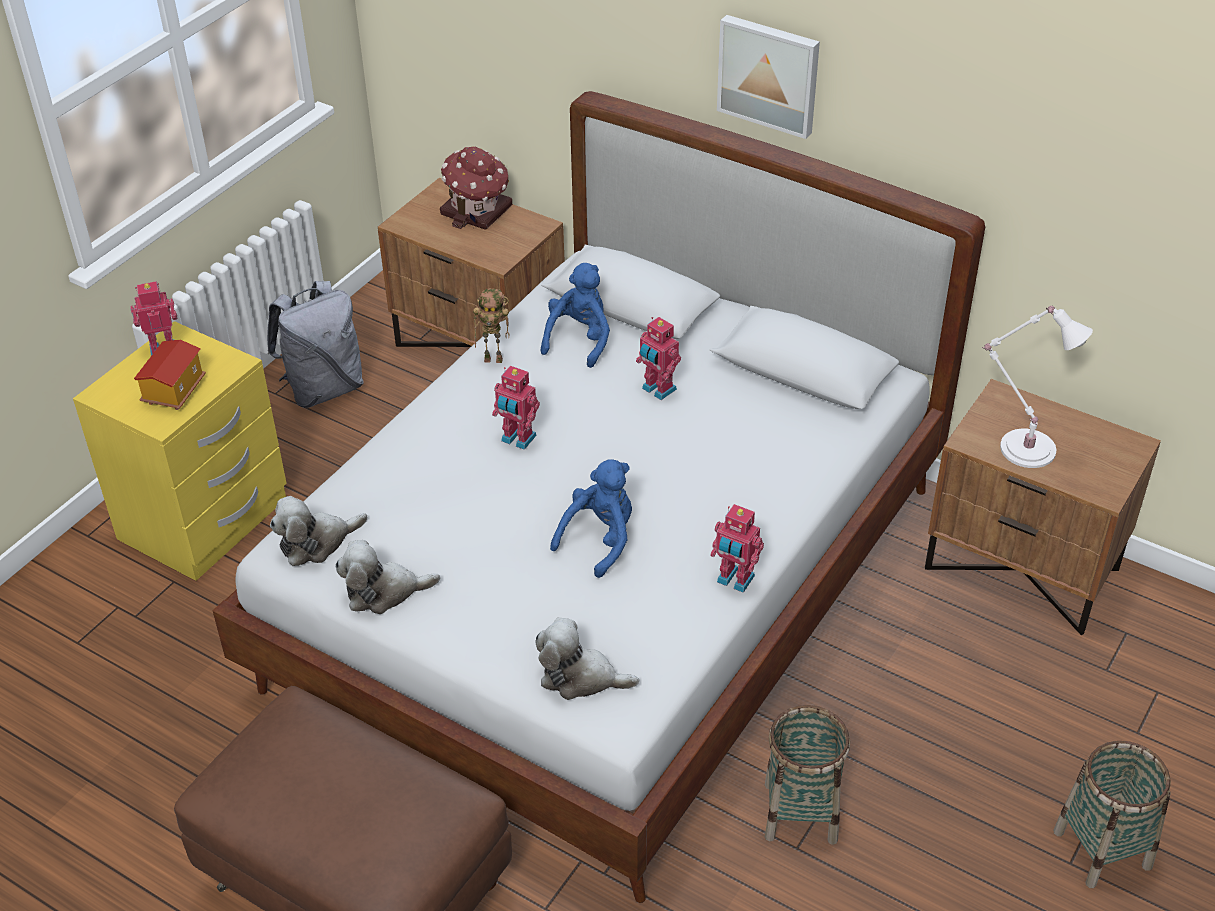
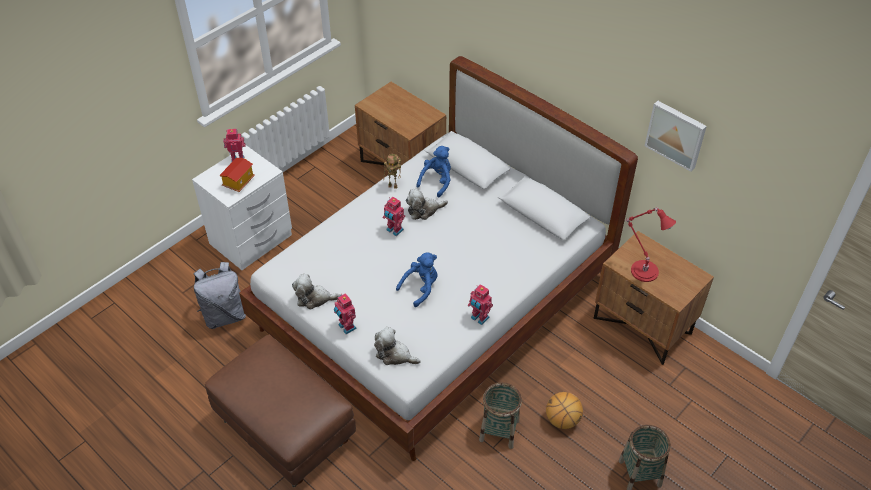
camera: 10 degrees right, 5 degrees up
yellow nightstand [73,321,287,581] -> white nightstand [192,145,292,270]
grey backpack [267,281,364,408] -> grey backpack moved to [193,262,246,329]
plush toy [270,496,368,566] -> plush toy moved to [406,188,448,220]
toy house [440,146,512,230] -> none
toy robot [636,317,681,400] -> toy robot moved to [334,293,357,334]
picture [717,15,820,139] -> picture moved to [645,101,707,172]
white table lamp [982,306,1093,468] -> red table lamp [625,207,676,282]
none -> basketball [546,392,583,429]

